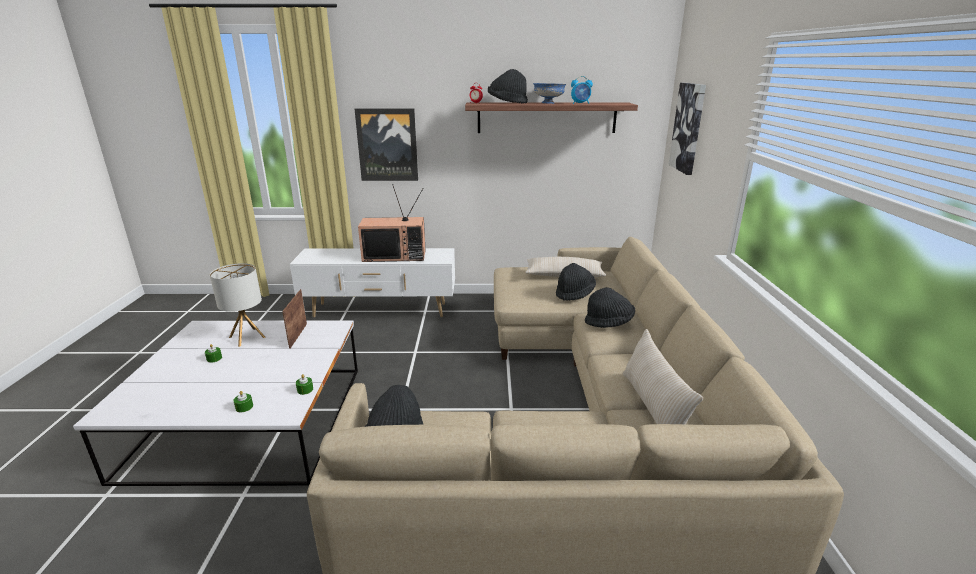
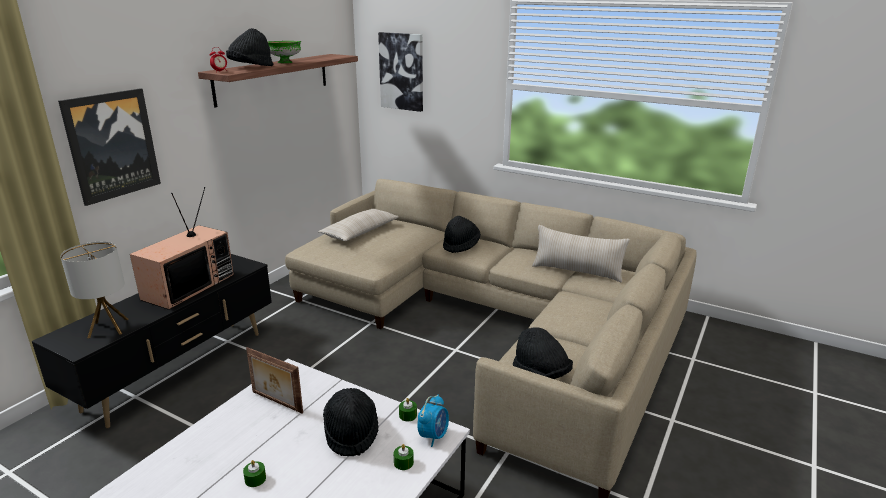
camera: 60 degrees left, 0 degrees up
table lamp [210,263,266,347] -> table lamp moved to [60,242,128,338]
white tv stand [290,248,455,317] -> black tv stand [32,254,272,428]
blue bowl [533,83,566,104] -> green bowl [268,41,301,63]
black hat [556,263,596,301] -> black hat moved to [323,388,379,456]
alarm clock [571,76,593,104] -> alarm clock moved to [417,394,449,447]

